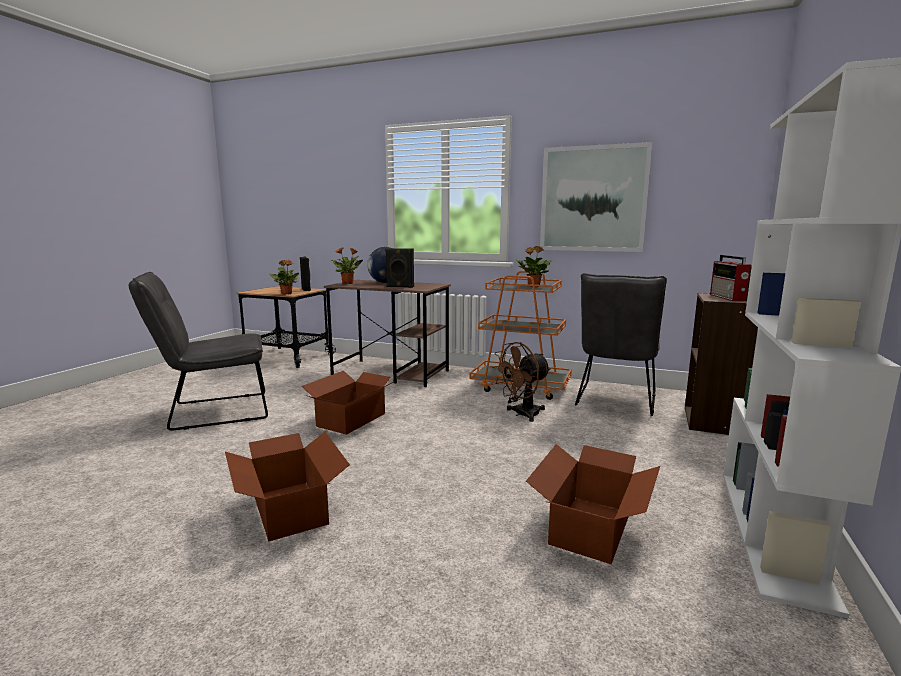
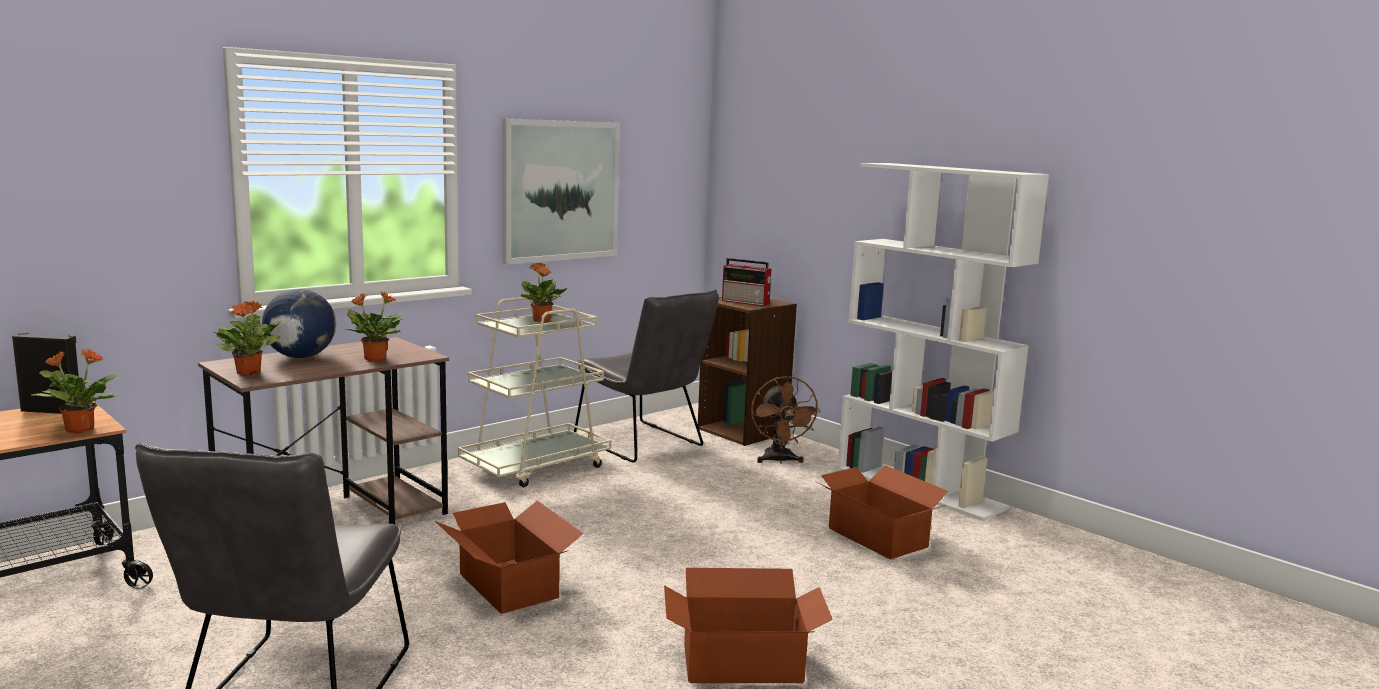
camera: 65 degrees left, 0 degrees up
black speaker [385,248,414,288] -> potted plant [345,292,403,362]
orange cart [470,271,572,400] -> beige cart [458,297,612,487]
brown fan [492,342,551,422] -> brown fan moved to [751,376,821,464]

